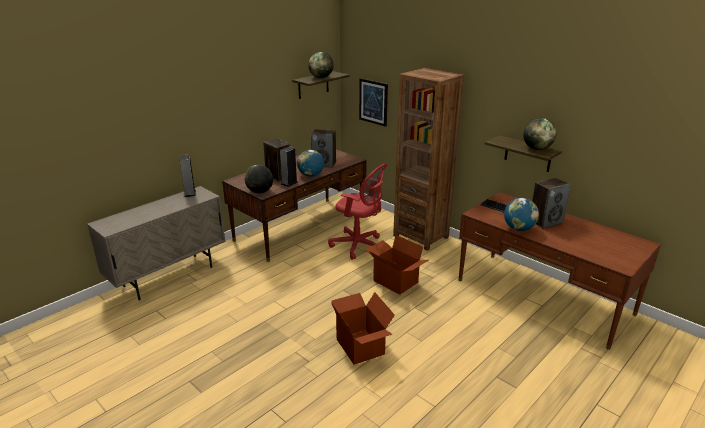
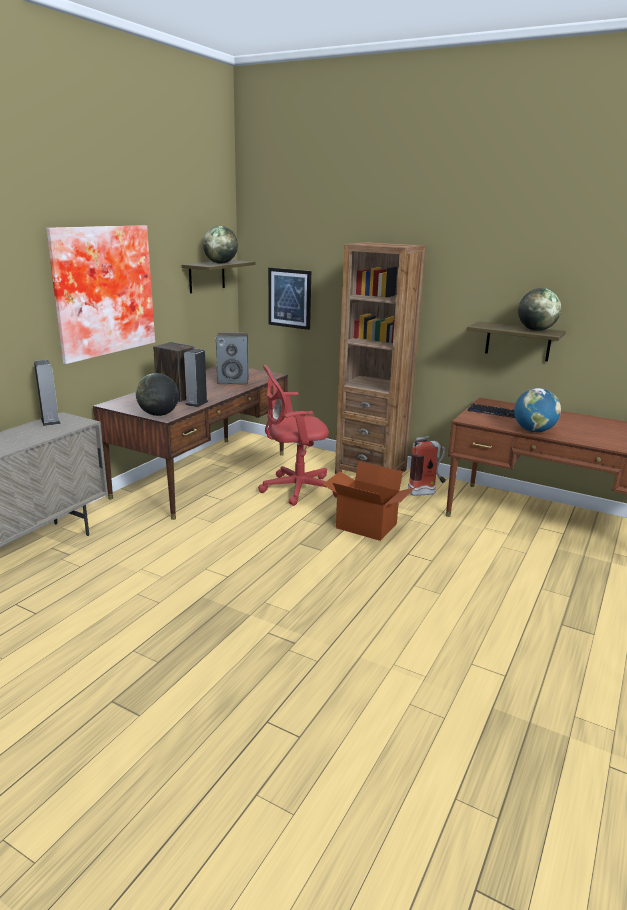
camera: 15 degrees left, 5 degrees down
globe [297,150,324,177] -> none
red office chair [328,163,388,260] -> red office chair turned 150 degrees clockwise [258,365,337,506]
cardboard box [331,292,395,365] -> none
speaker [532,178,571,229] -> none
none -> picture [46,225,155,364]
none -> fire extinguisher [408,436,446,496]

